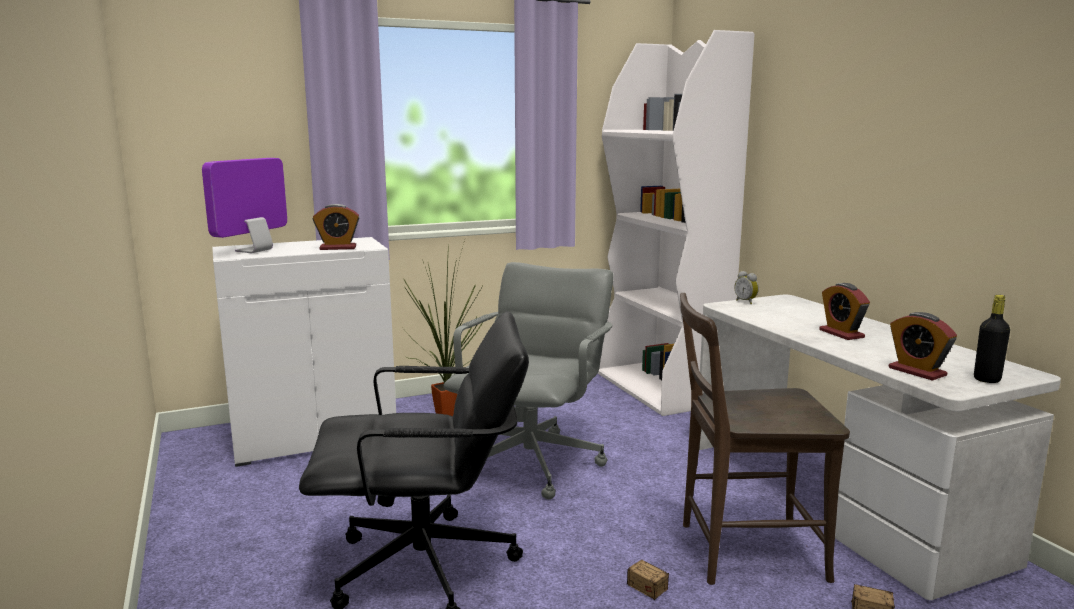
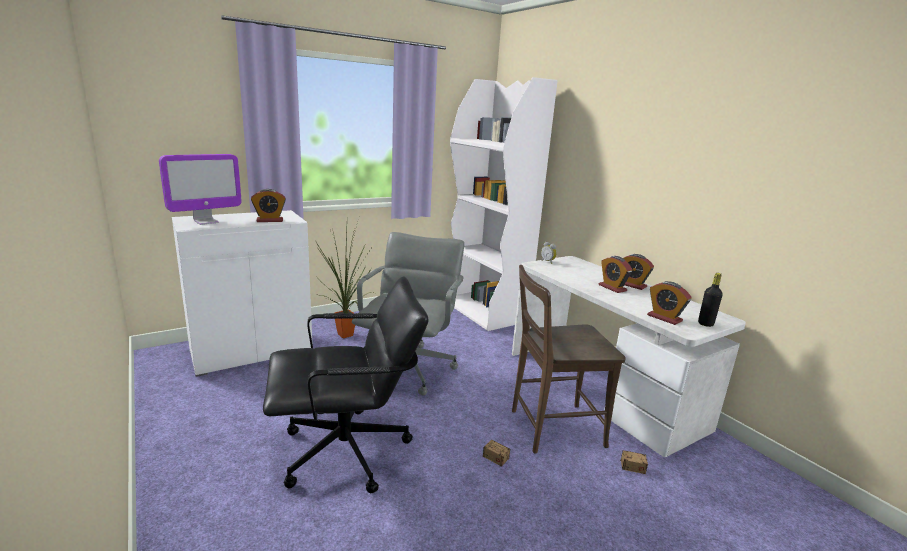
camera: 10 degrees left, 5 degrees up
monitor [202,158,287,253] -> monitor turned 150 degrees counterclockwise [159,154,242,225]
none -> alarm clock [623,254,654,290]

